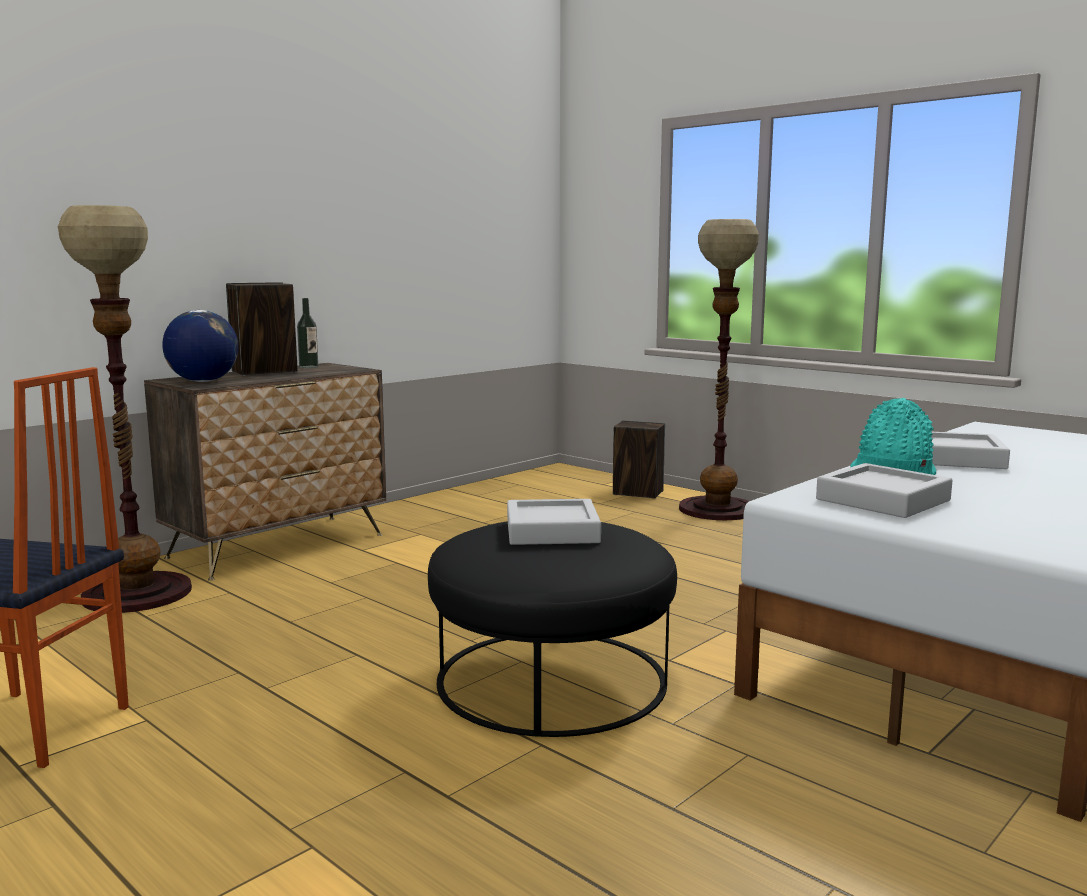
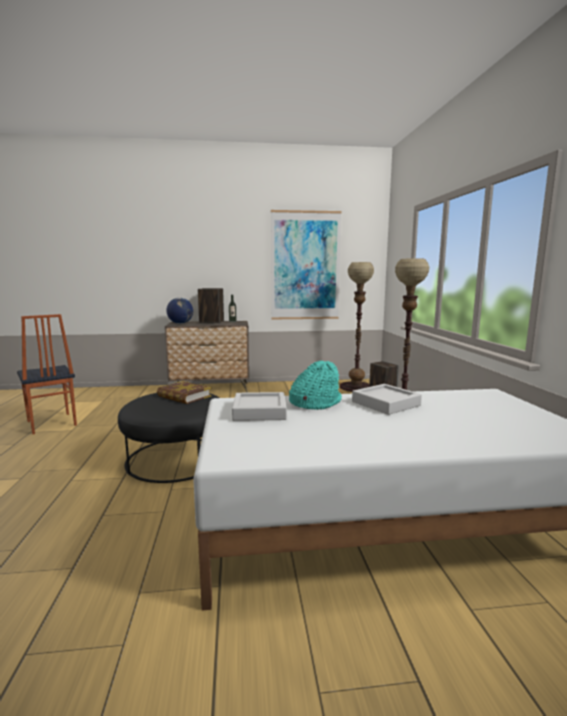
camera: 40 degrees right, 0 degrees up
floor lamp [58,205,192,613] -> floor lamp moved to [340,262,374,392]
grey tray [507,499,601,545] -> book [157,381,211,404]
none -> picture [271,210,341,320]

